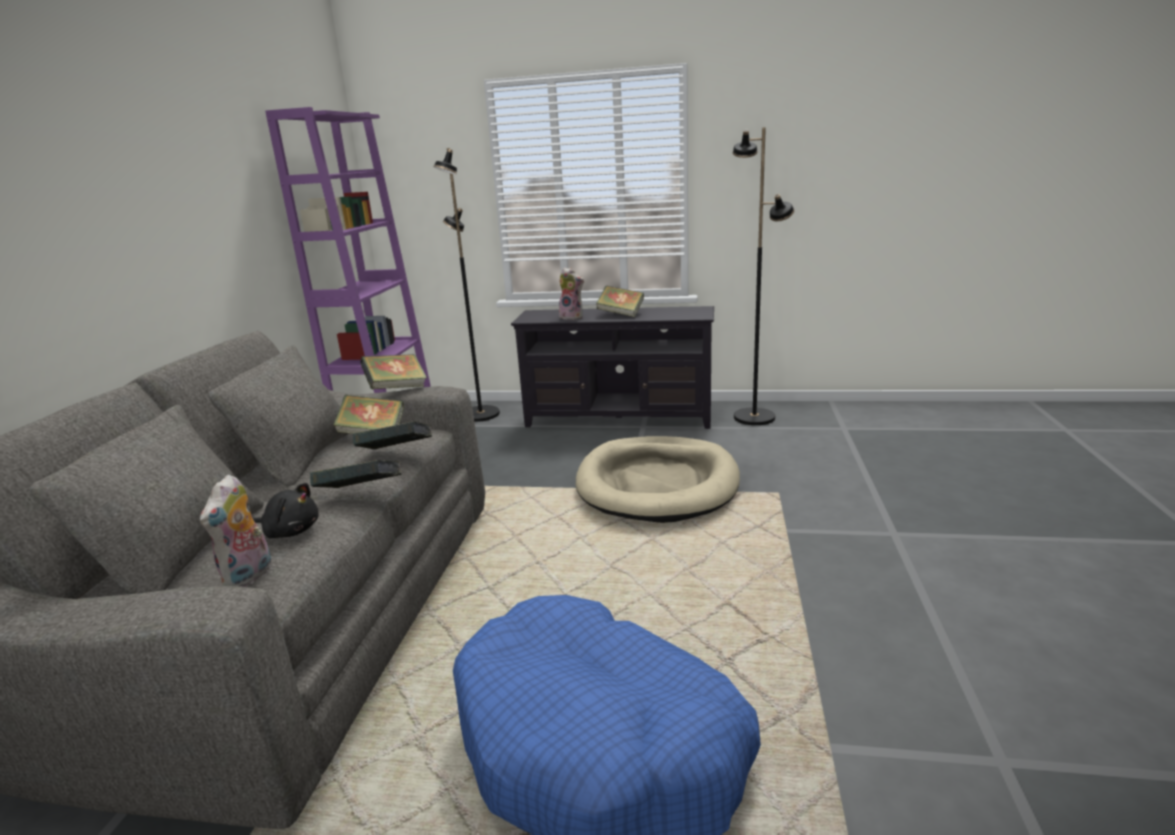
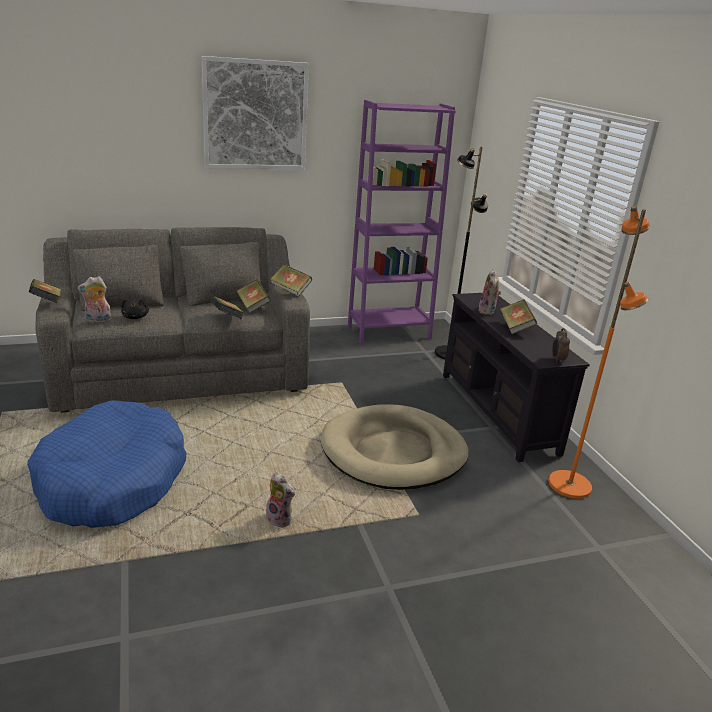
camera: 60 degrees right, 5 degrees up
book [310,460,401,488] -> book moved to [29,279,61,303]
black floor lamp [732,127,794,425] -> orange floor lamp [548,206,650,499]
none -> picture [202,56,309,170]
none -> plush toy [266,472,295,527]
none -> alarm clock [552,328,570,363]

